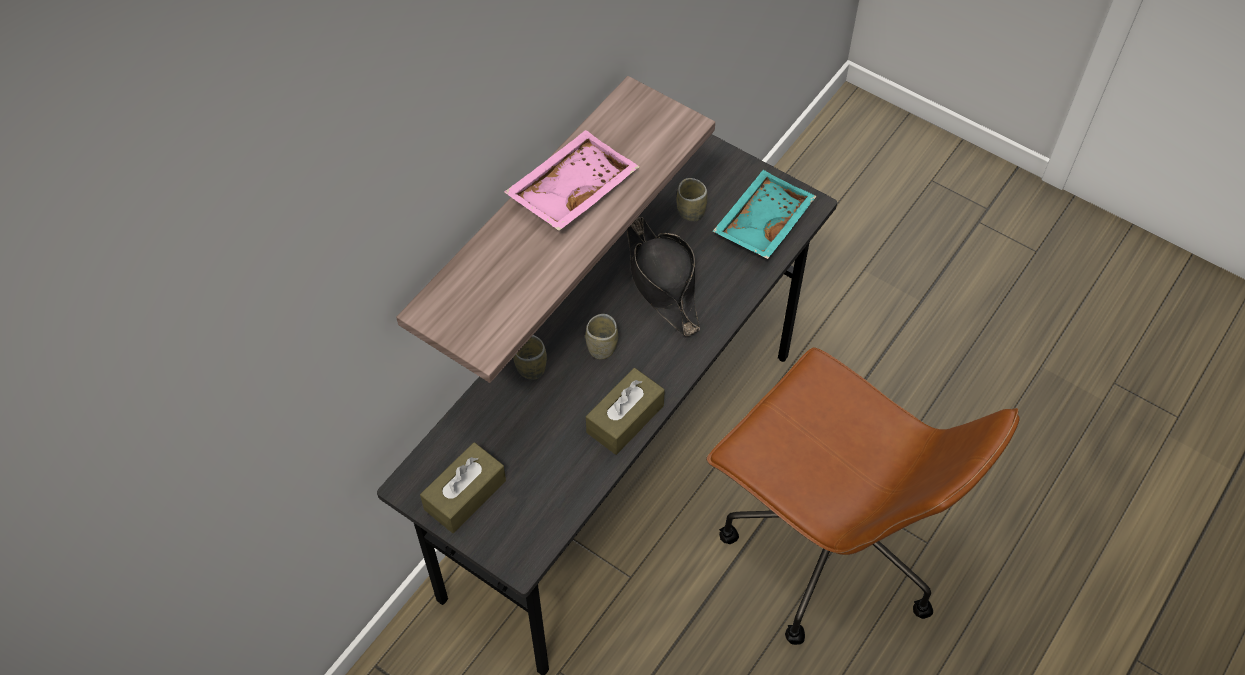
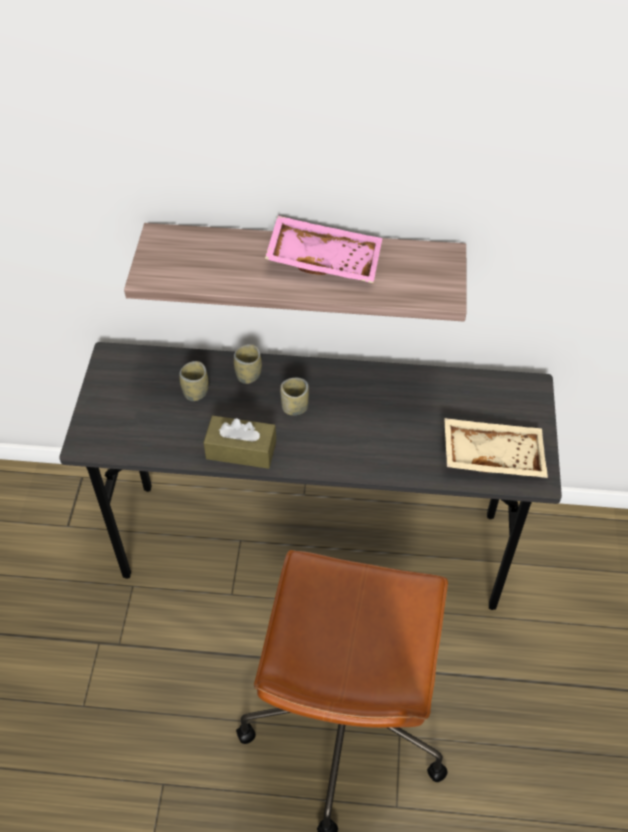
camera: 60 degrees right, 5 degrees down
brown tissue box [420,442,506,533] -> none
black hat [627,217,700,336] -> none
cup [676,178,707,222] -> cup moved to [179,361,208,401]
turquoise tray [713,170,817,259] -> beige tray [444,418,548,478]

